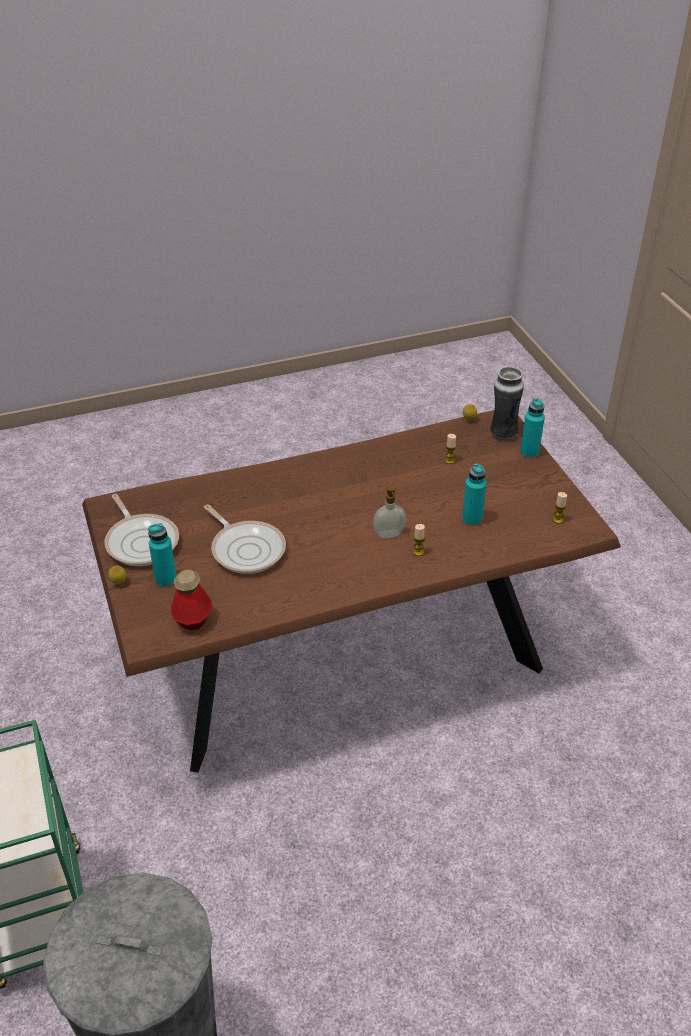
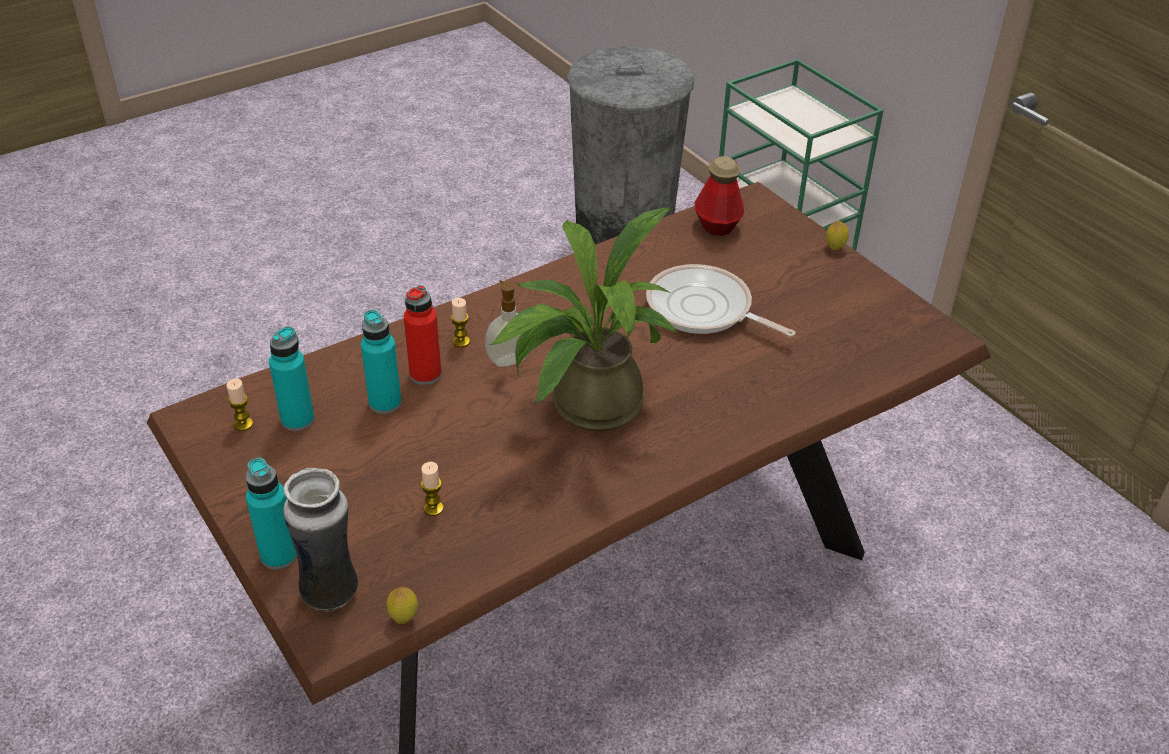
camera: 165 degrees right, 0 degrees up
frying pan [104,494,179,566] -> none
turquoise bottle [148,523,176,587] -> turquoise bottle moved to [269,326,315,431]
none -> red bottle [404,285,442,385]
none -> potted plant [489,208,678,432]

